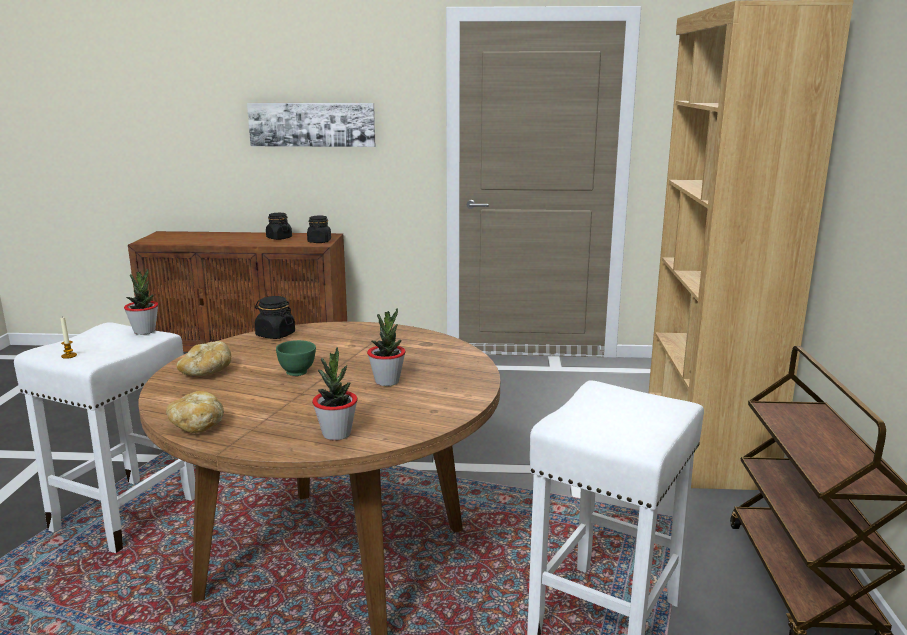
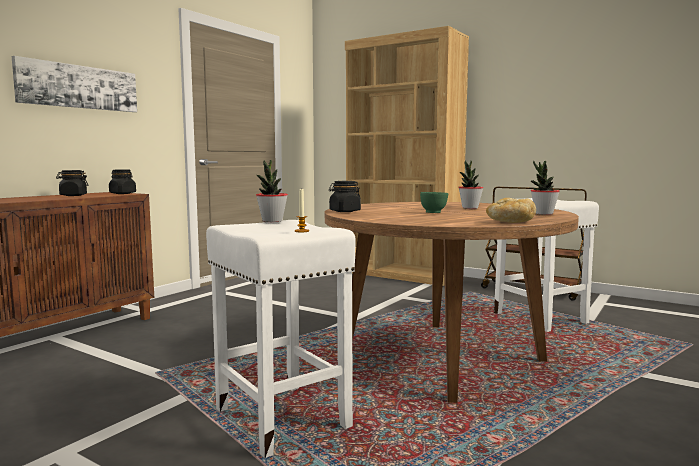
camera: 60 degrees left, 10 degrees down
bread [177,341,231,376] -> none

